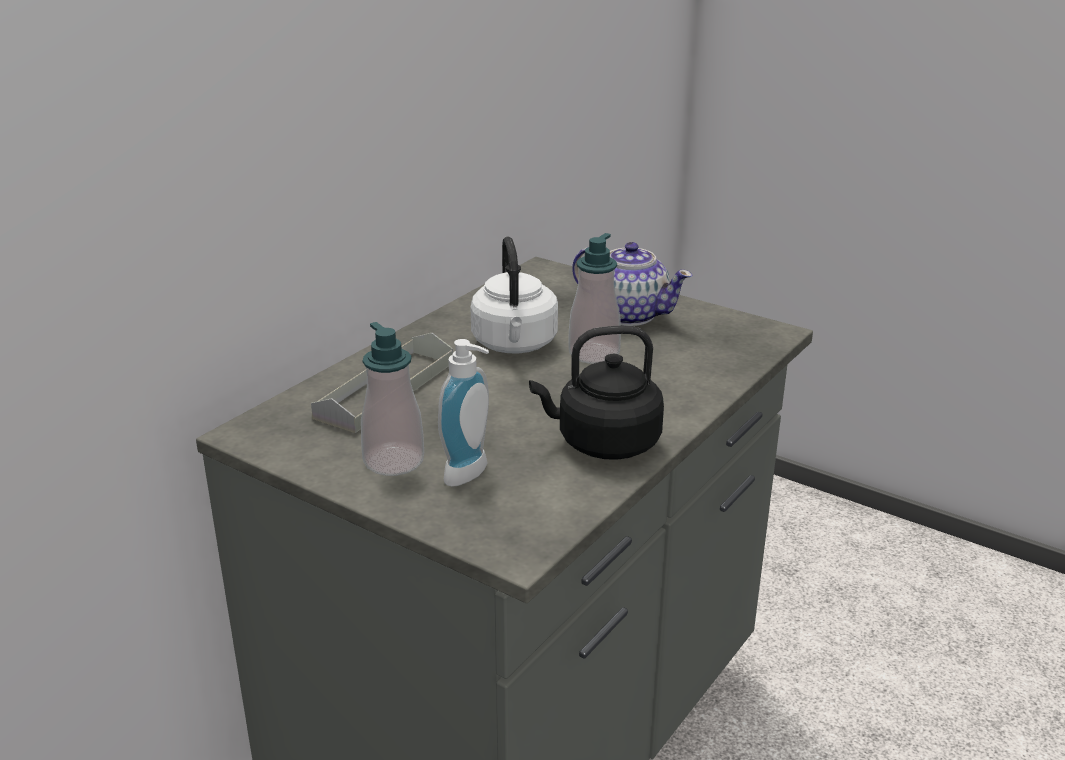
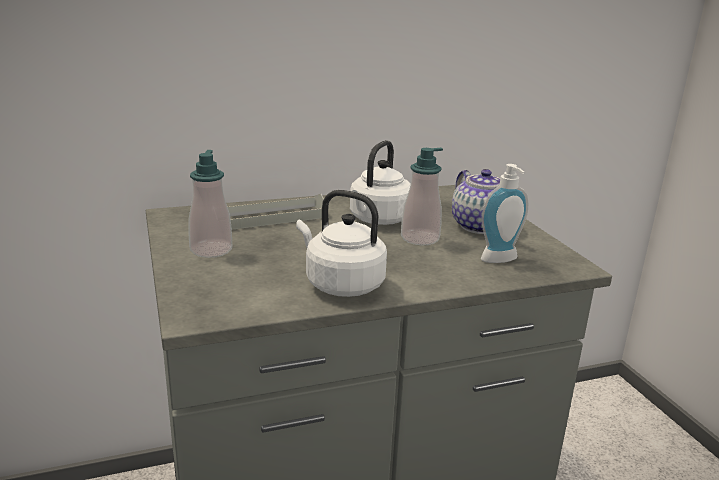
camera: 35 degrees right, 5 degrees down
soap dispenser [438,339,489,487] -> soap dispenser moved to [481,164,528,263]
black kettle [529,325,664,460] -> white kettle [296,190,387,297]

